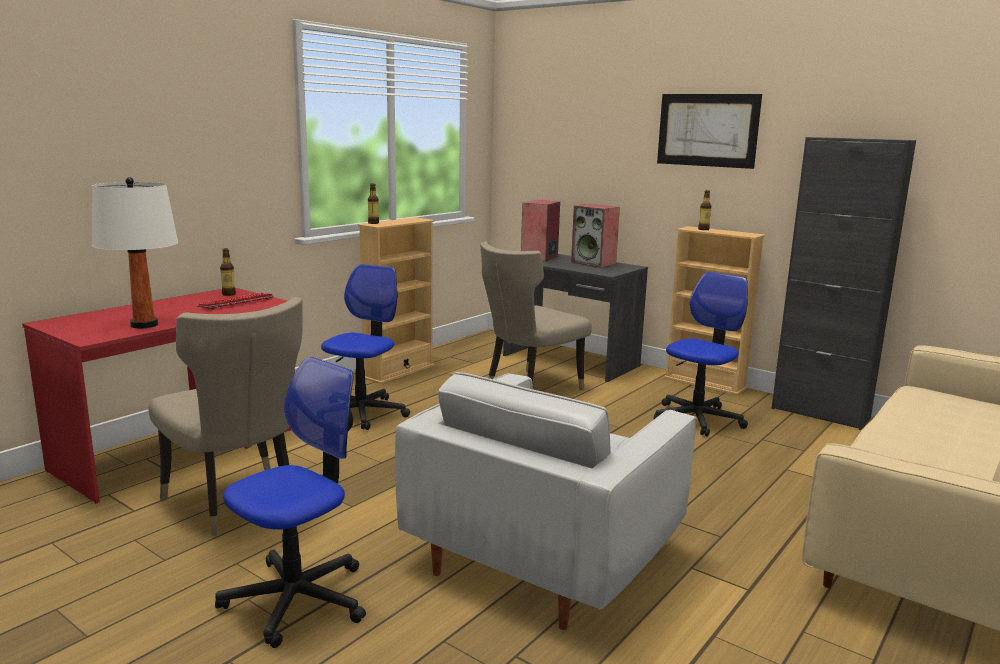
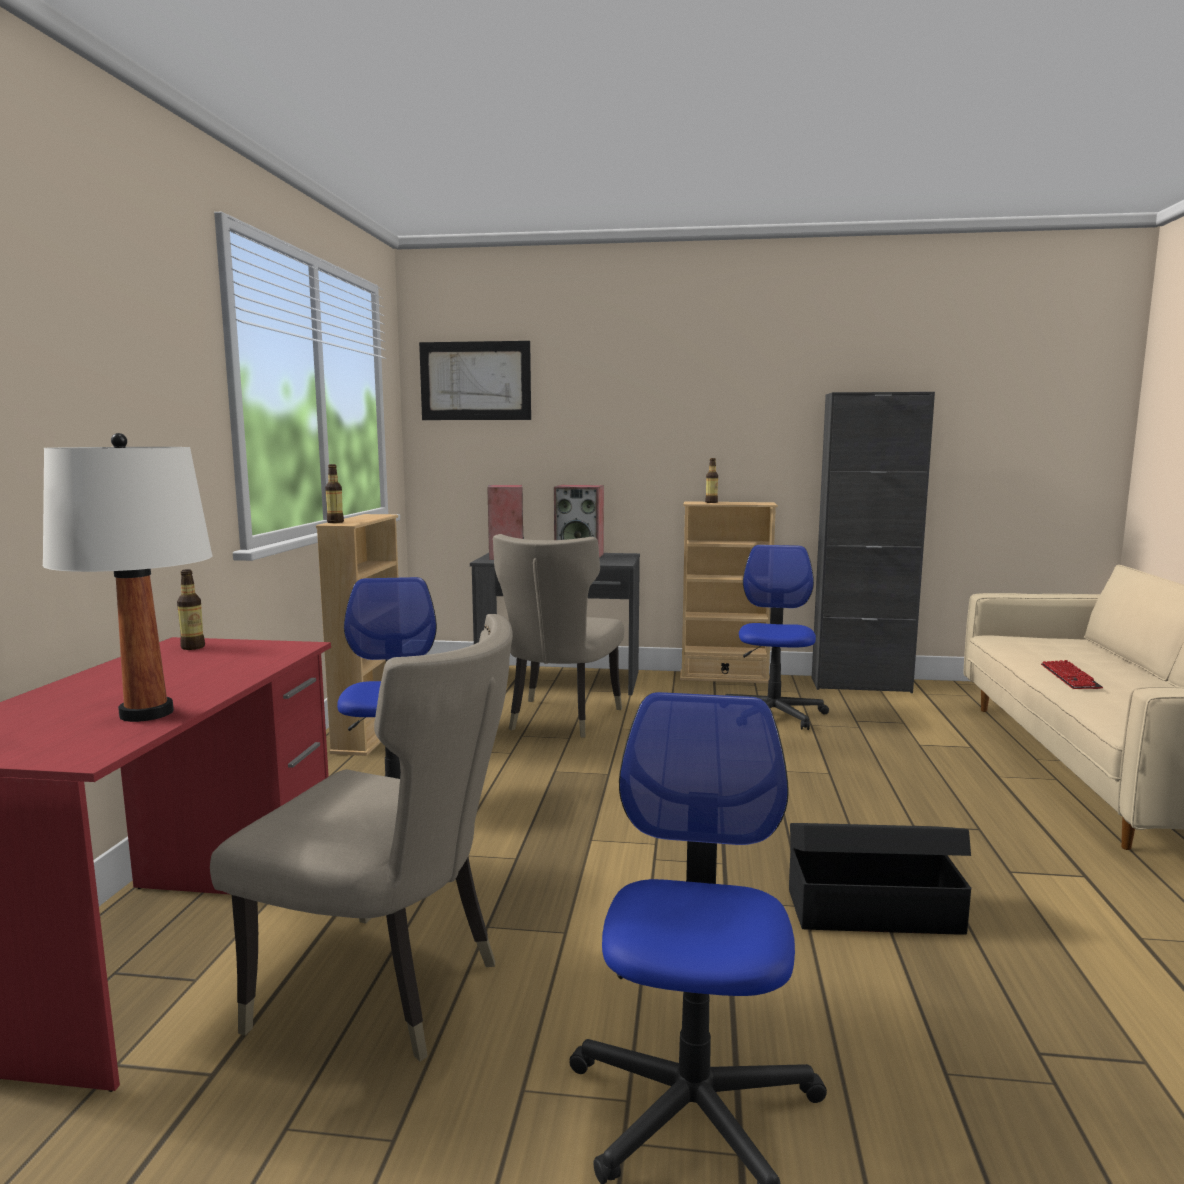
camera: 30 degrees left, 5 degrees down
keyboard [197,293,274,310] -> keyboard moved to [1041,660,1103,689]
white armchair [395,372,696,630] -> black storage box [789,823,972,935]
picture [657,94,762,169] -> picture moved to [419,341,531,420]

